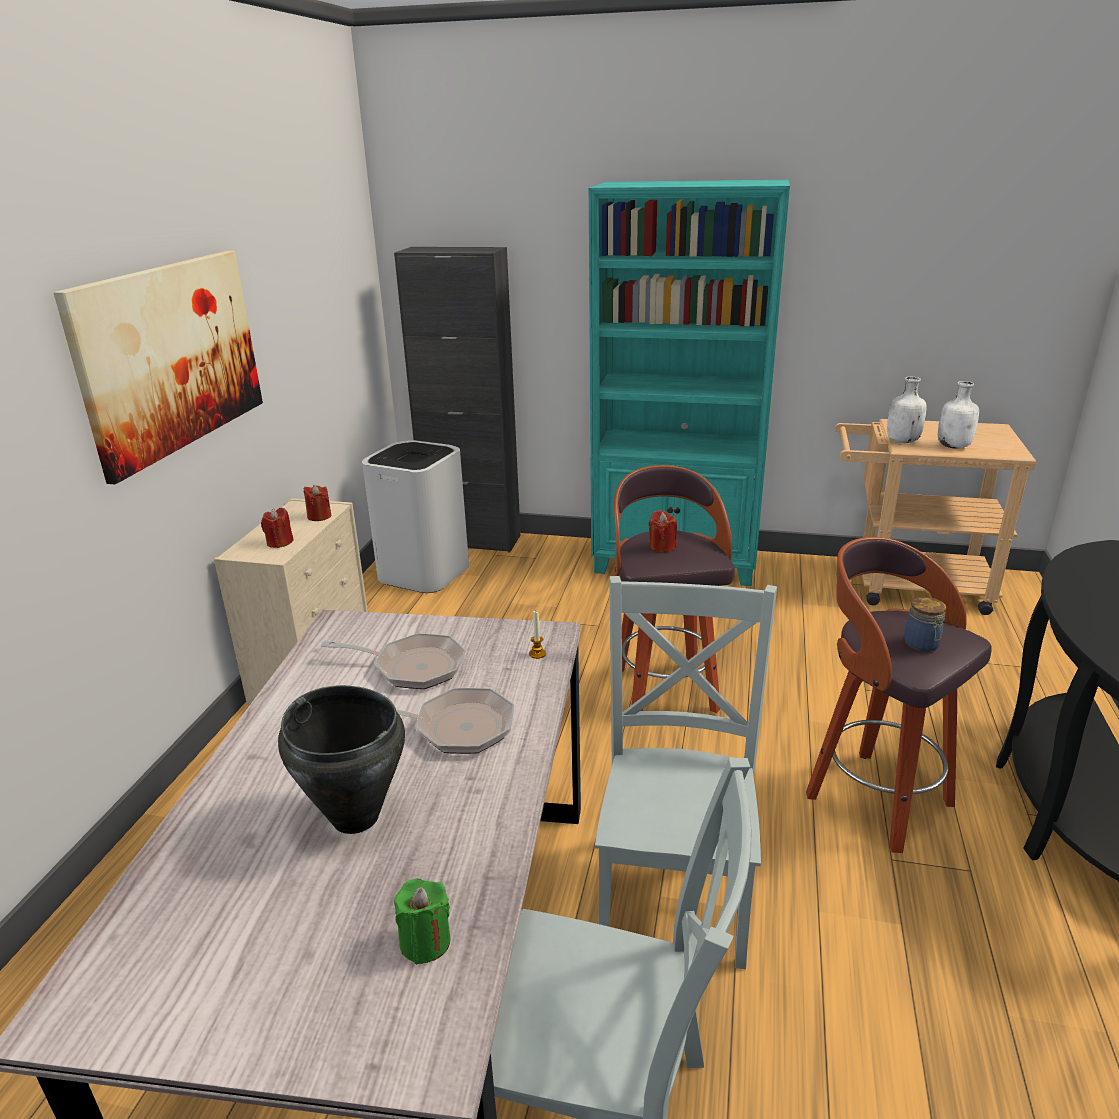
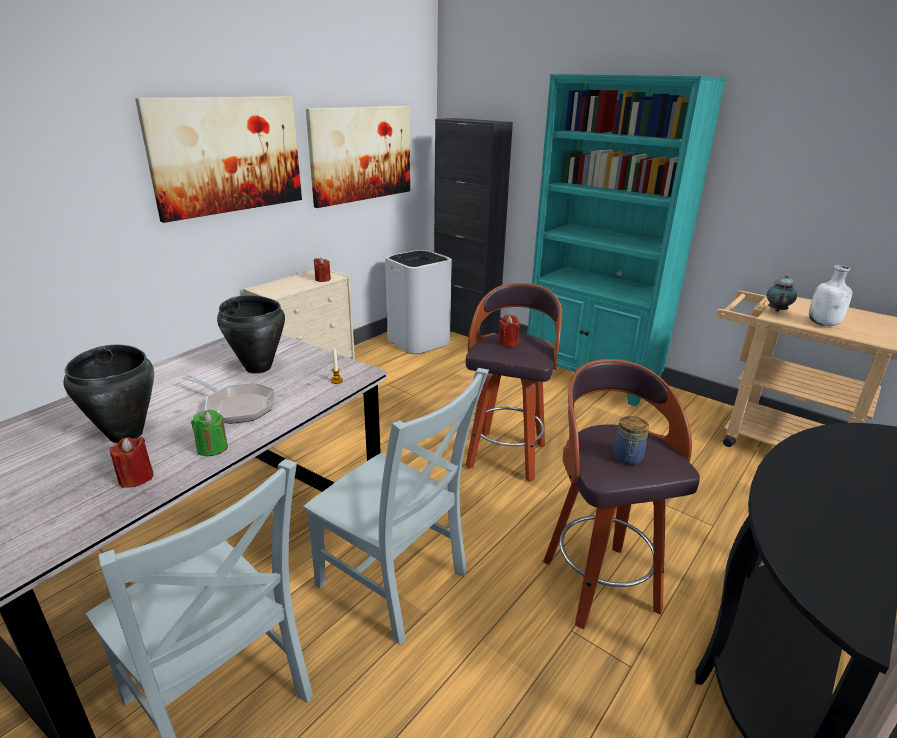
camera: 25 degrees right, 0 degrees up
red candle [261,508,294,548] -> red candle moved to [110,437,154,488]
frying pan [321,633,466,689] -> black cooking pot [217,295,285,374]
green candle [394,879,450,965] -> green candle moved to [191,410,228,456]
grey chair [595,576,777,969] -> grey chair turned 90 degrees clockwise [303,368,489,645]
white bottle [887,377,927,443] -> teapot [767,275,797,312]
none -> picture [306,106,410,208]

